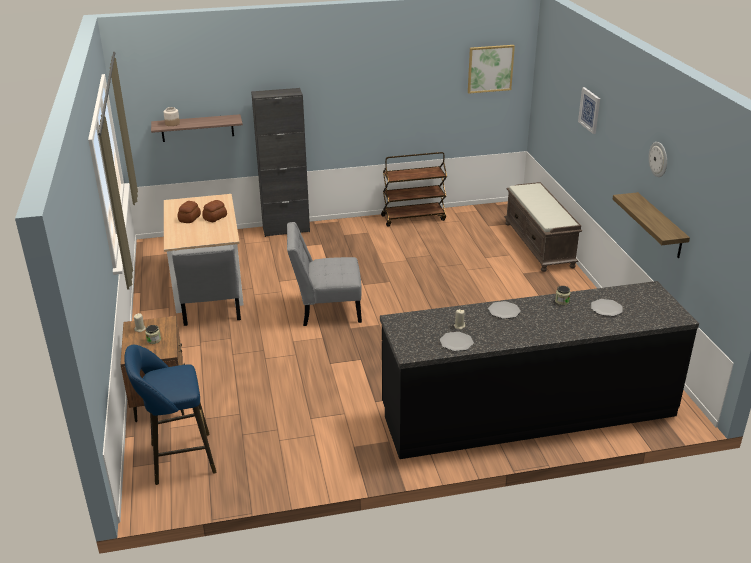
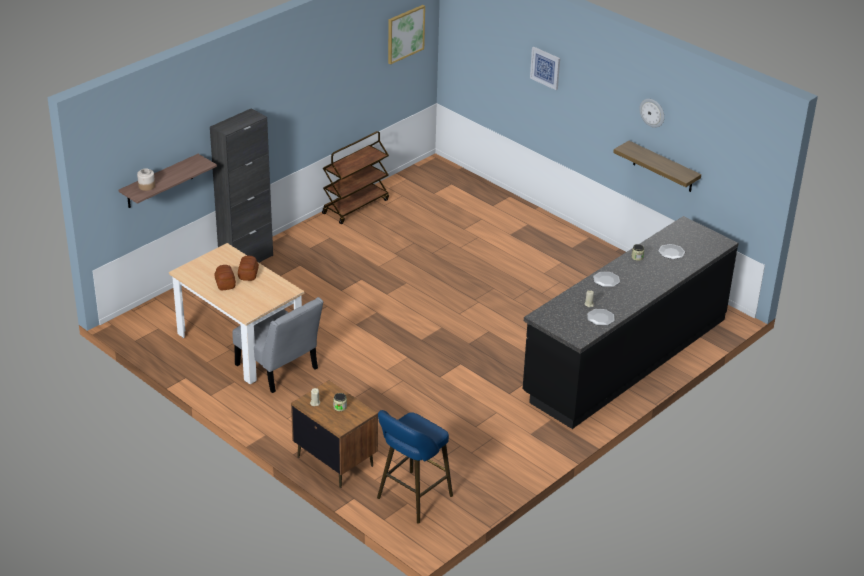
camera: 35 degrees left, 5 degrees up
grey chair [287,222,362,326] -> none
brown bench [504,182,582,272] -> none

